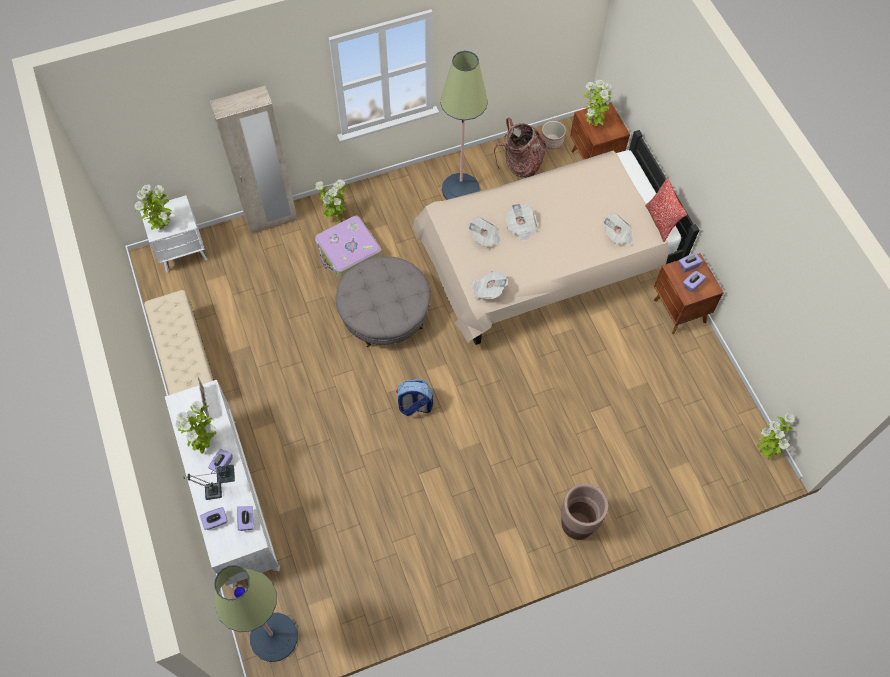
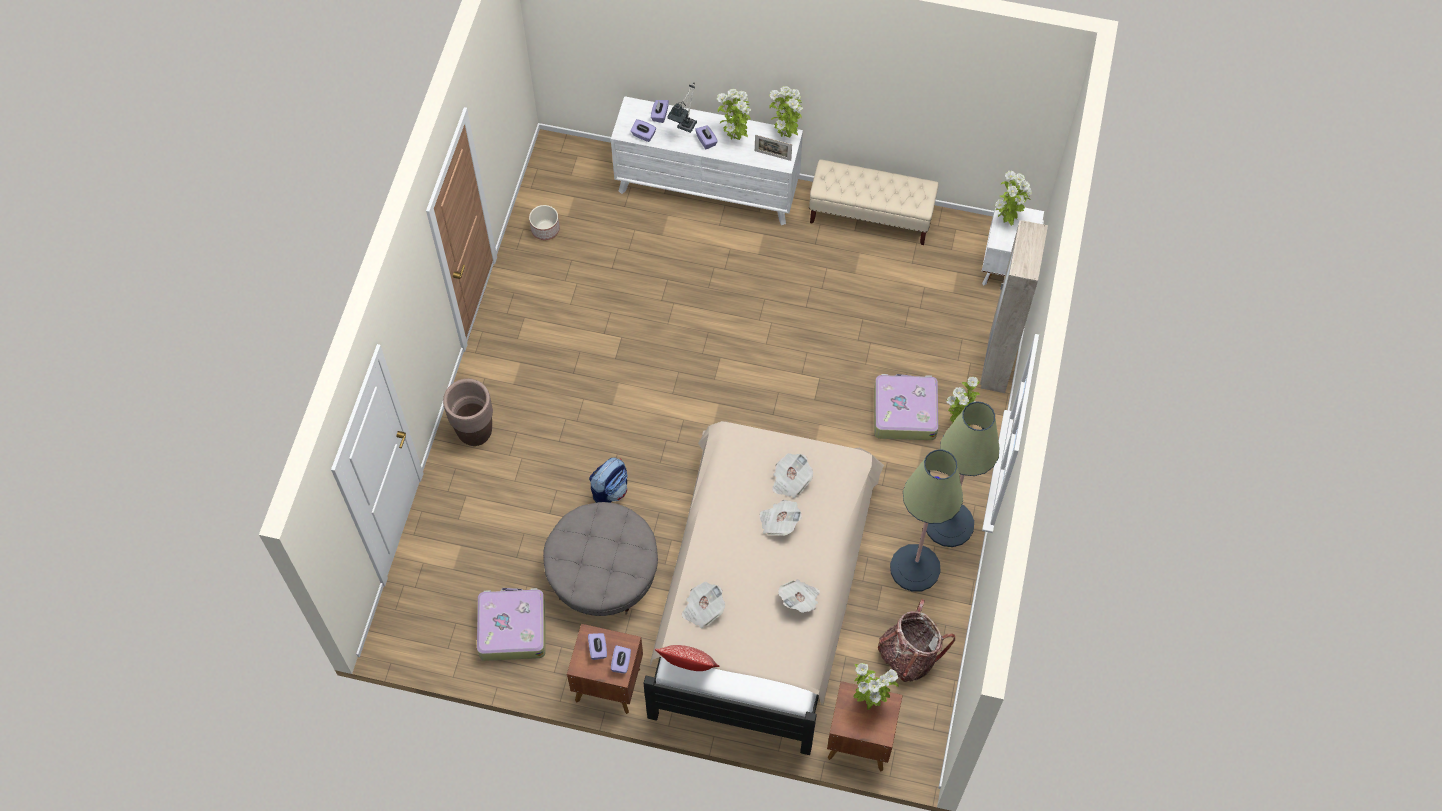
camera: 125 degrees right, 0 degrees up
floor lamp [215,565,298,662] -> floor lamp moved to [926,401,1000,547]
grey ottoman [336,257,431,347] -> grey ottoman moved to [543,502,658,616]
backpack [396,379,433,416] -> backpack moved to [589,457,628,503]
newspaper [472,271,508,299] -> newspaper moved to [778,579,820,613]
planter [541,121,566,150] -> planter moved to [529,205,560,240]
potted plant [757,413,795,460] -> potted plant moved to [769,86,803,138]
none -> suitcase [477,588,546,661]

